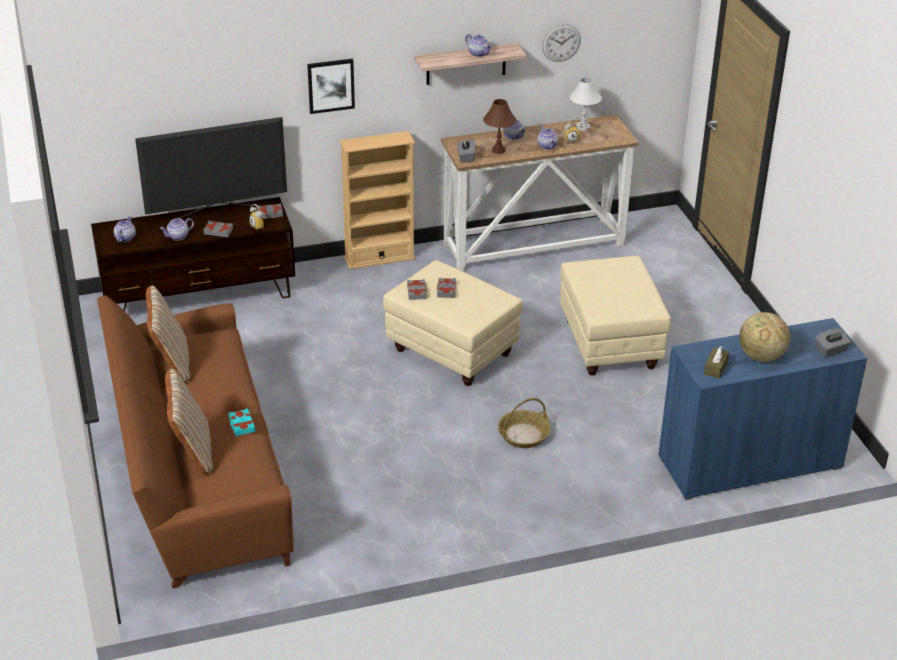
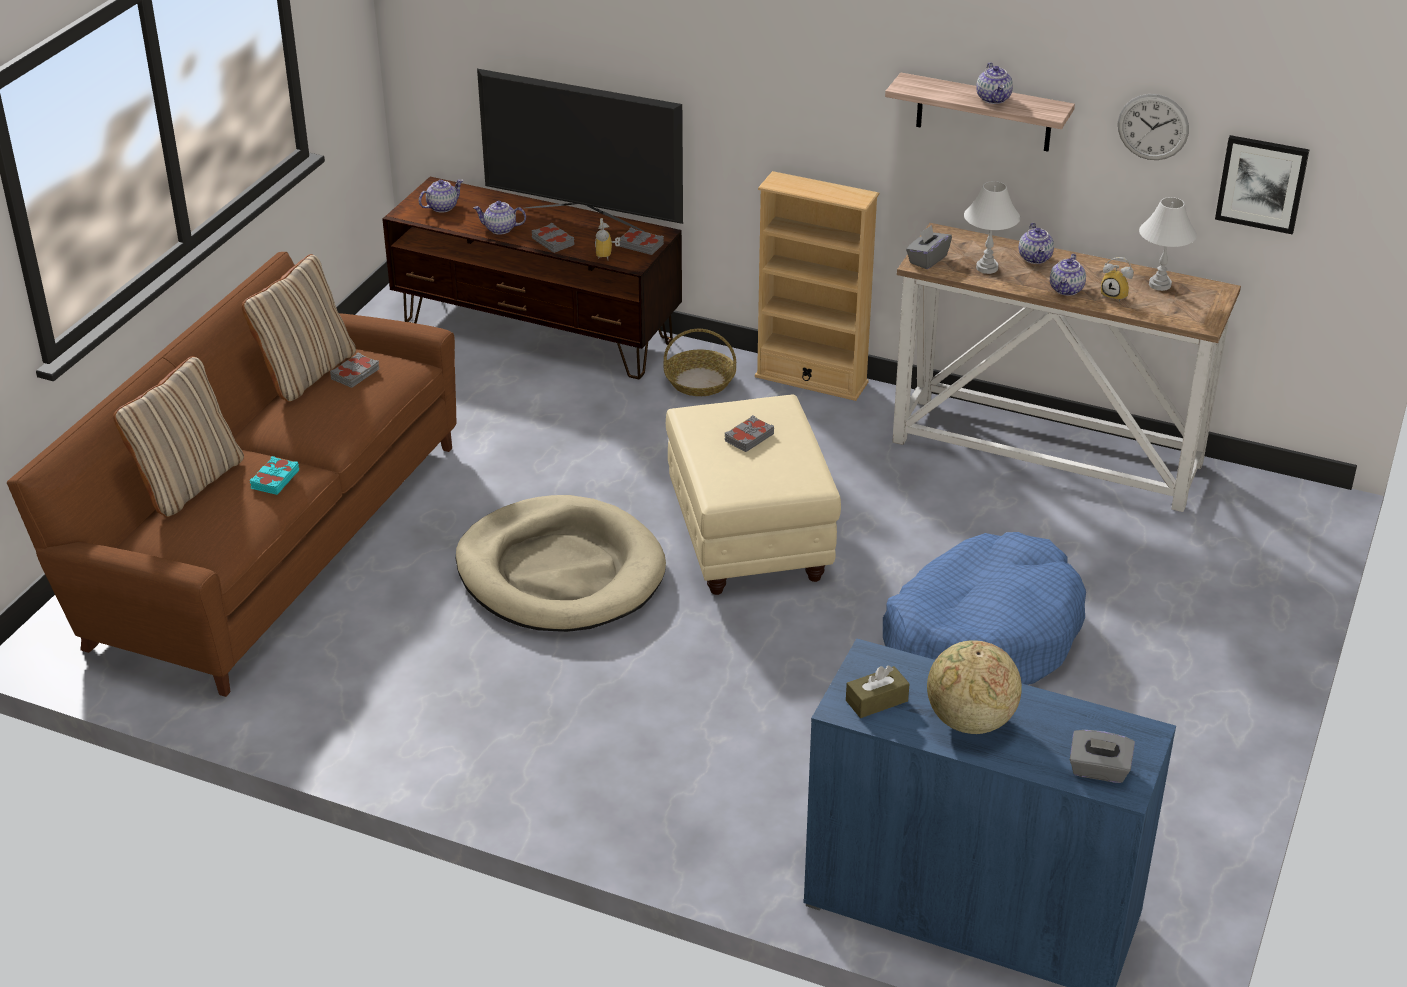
camera: 40 degrees right, 0 degrees up
picture [307,59,355,114] -> picture moved to [1215,135,1309,235]
grey book [407,279,427,300] -> grey book moved to [330,353,379,388]
brown table lamp [483,99,516,154] -> white table lamp [964,181,1020,274]
basket [498,398,551,448] -> basket moved to [664,329,736,396]
beige ottoman [560,256,671,376] -> blue dog bed [883,532,1086,685]
none -> beige dog bed [456,495,666,632]

